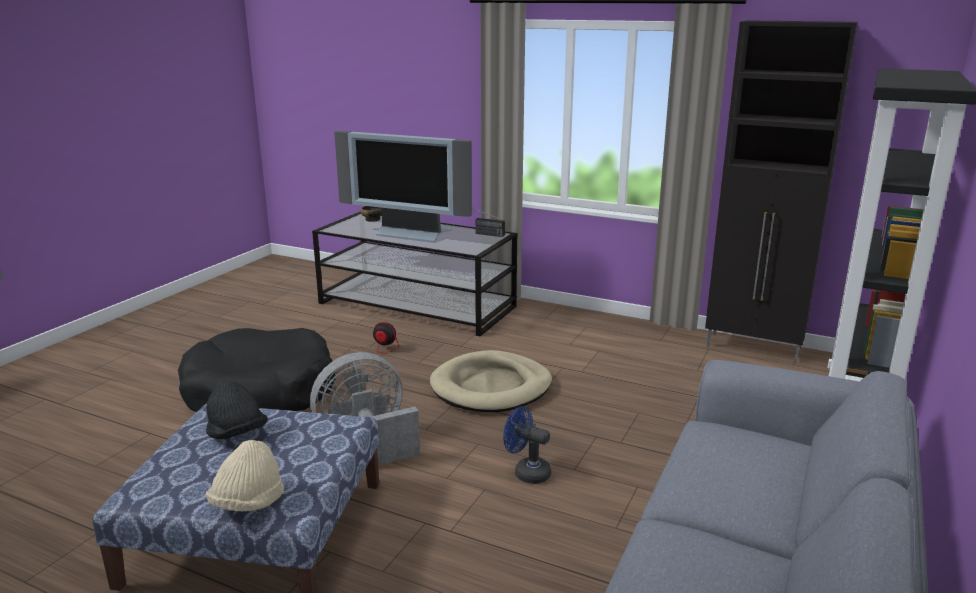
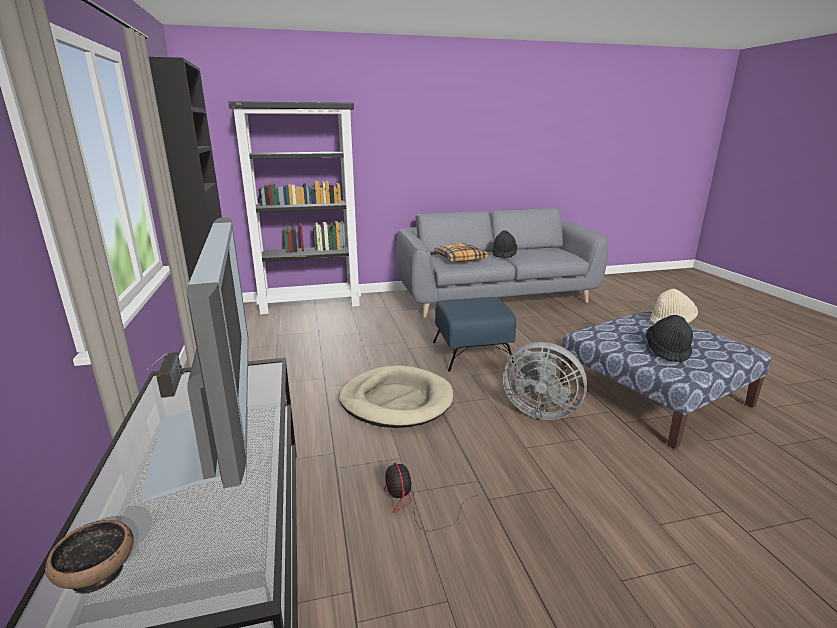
camera: 130 degrees left, 0 degrees up
black dog bed [178,328,336,412] -> none
blue fan [503,406,551,484] -> blue ottoman [433,297,516,372]
none -> pillow [434,243,488,262]
none -> black hat [492,230,517,259]

